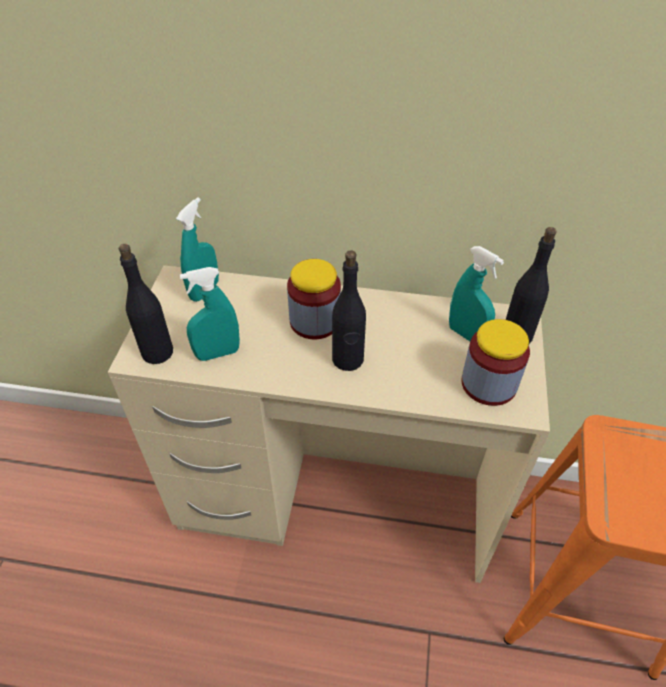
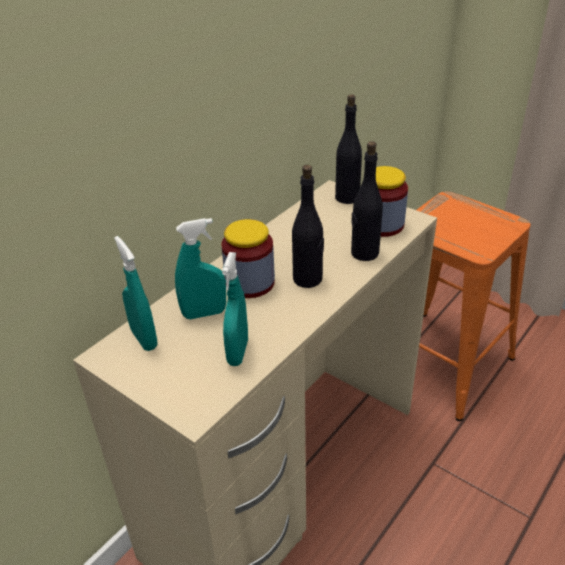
camera: 60 degrees left, 10 degrees down
black bottle [119,244,173,364] -> black bottle moved to [351,141,383,261]
turquoise spray bottle [449,246,504,341] -> turquoise spray bottle moved to [175,218,226,319]

